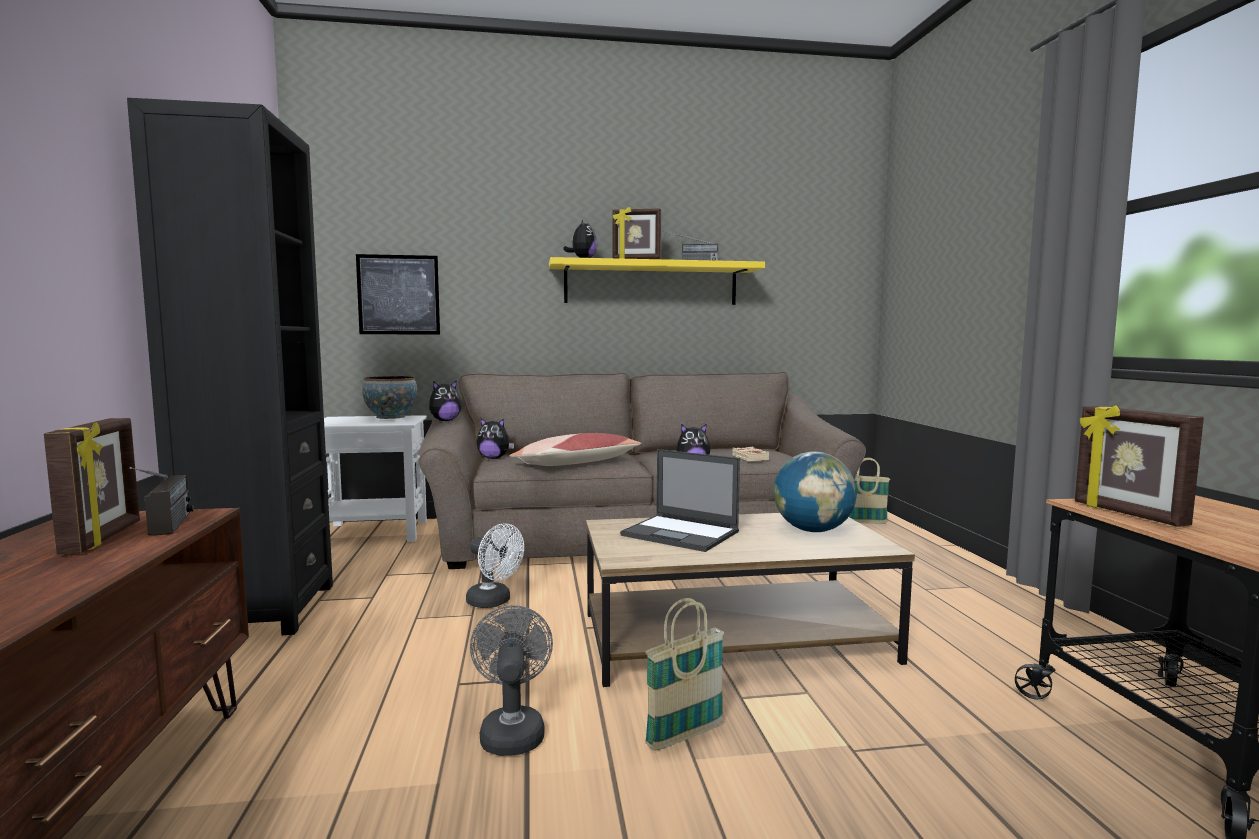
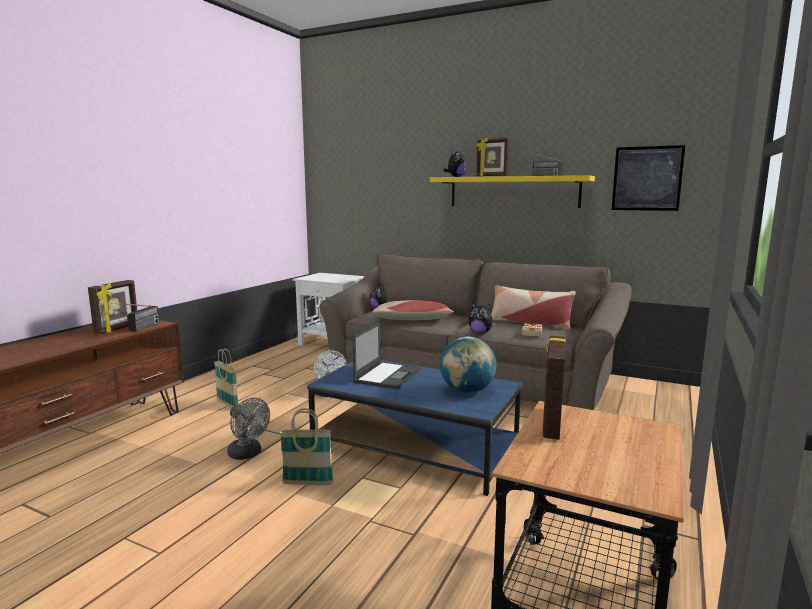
camera: 35 degrees right, 5 degrees up
black bookcase [127,98,333,635] -> none
picture [356,254,440,335] -> picture moved to [611,145,685,211]
bowl [362,376,417,419] -> none
plush toy [429,381,462,421] -> none
grey fan [470,605,553,756] -> grey fan turned 105 degrees clockwise [227,398,270,460]
brown coffee table [586,513,915,687] -> blue coffee table [307,360,522,496]
laptop [620,449,740,552] -> laptop turned 135 degrees counterclockwise [353,320,421,389]
basket [849,458,890,524] -> basket moved to [214,349,239,408]
none -> pillow [491,285,576,330]

